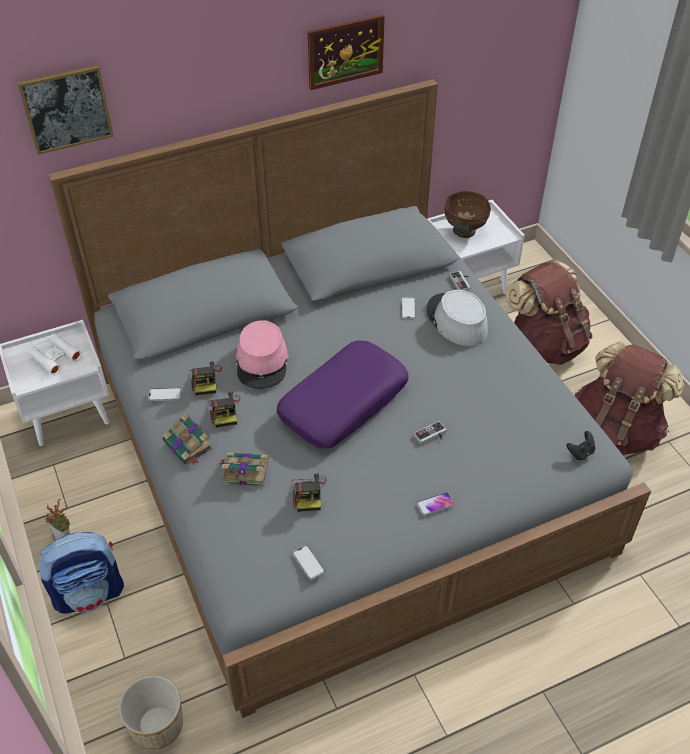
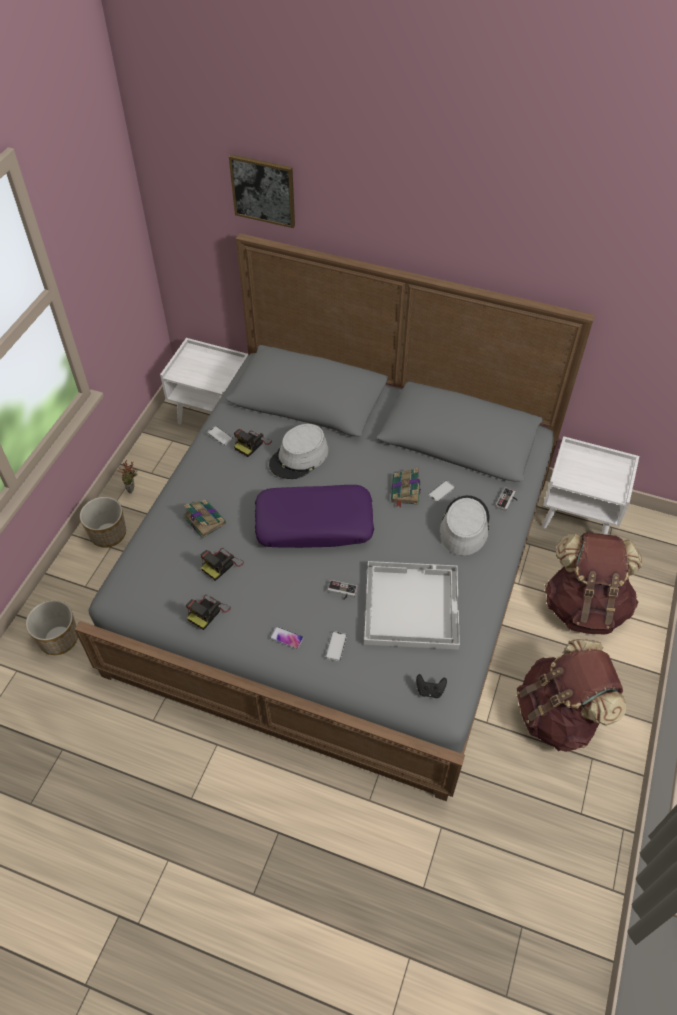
camera: 45 degrees right, 5 degrees up
white binoculars [28,333,82,375] -> none
backpack [39,532,124,614] -> planter [80,497,126,548]
book [163,413,213,466] -> book moved to [391,468,421,507]
camera [208,392,240,428] -> camera moved to [186,595,231,630]
pink hat [236,320,289,389] -> grey hat [269,424,328,479]
phone [292,545,325,580] -> phone moved to [325,631,347,661]
picture [308,15,385,90] -> none
brown bowl [444,191,491,238] -> none
none -> white tray [364,561,460,650]

